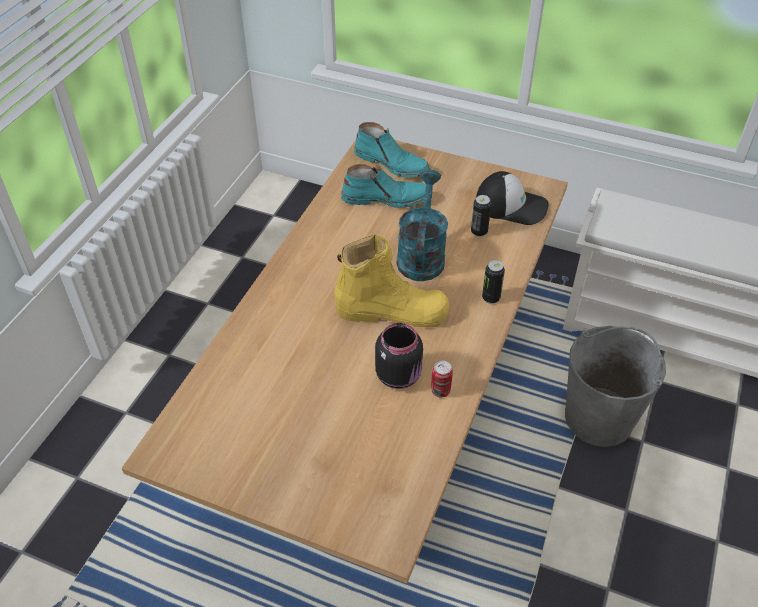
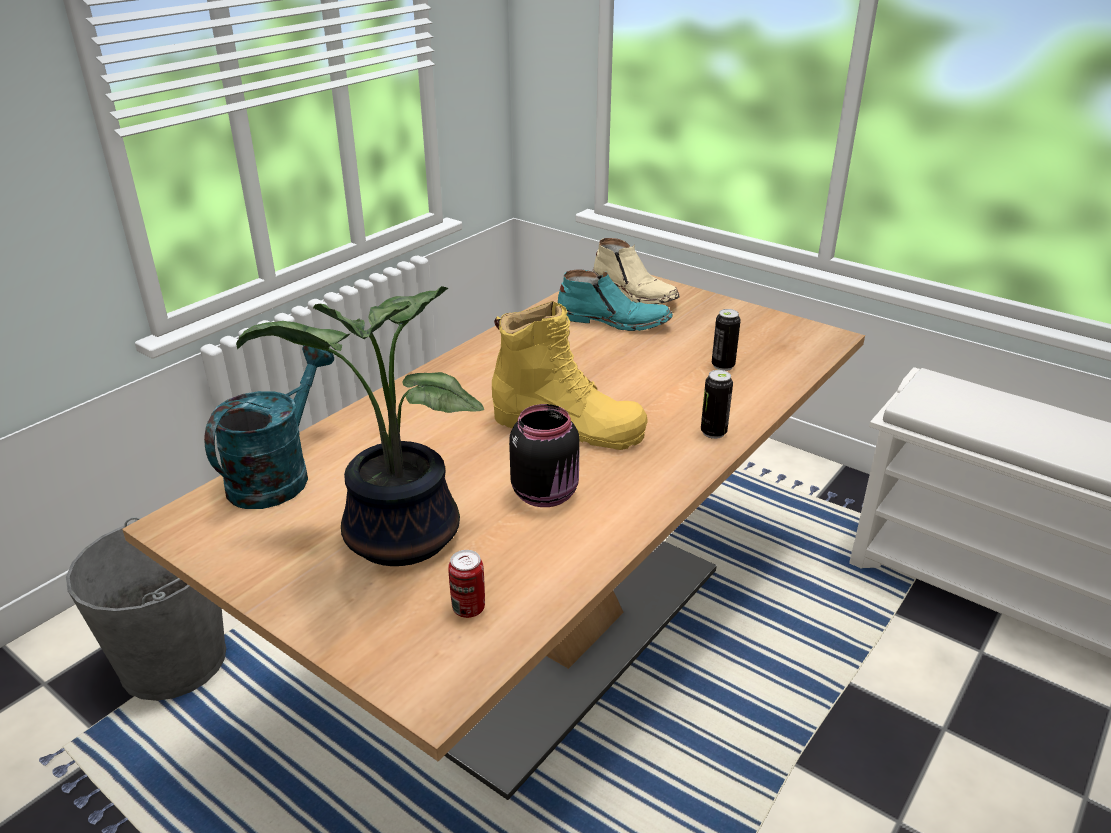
camera: 15 degrees right, 15 degrees down
turquoise boot [354,122,430,178] -> beige boot [593,238,679,304]
turquoise watering can [397,170,448,281] -> turquoise watering can moved to [204,345,335,509]
can [431,361,453,397] -> can moved to [448,550,485,618]
cap [476,171,549,225] -> none
grey bucket [565,326,666,447] -> grey bucket moved to [66,517,226,701]
none -> potted plant [236,286,484,566]

